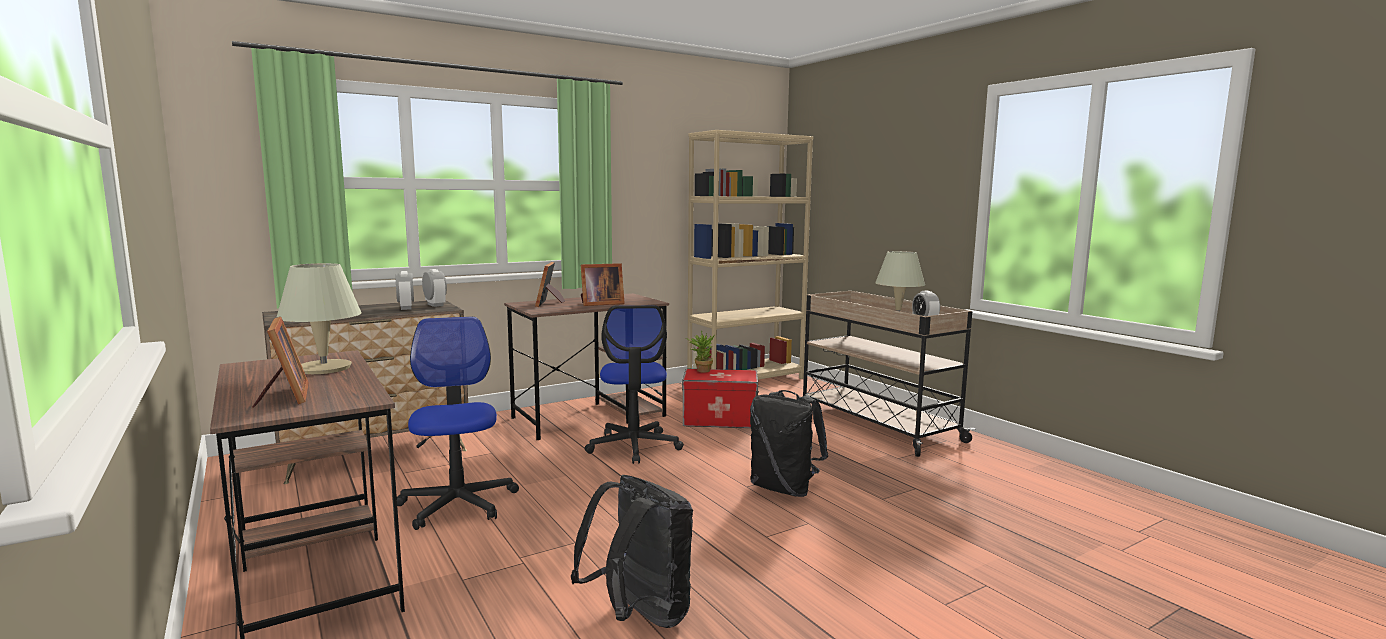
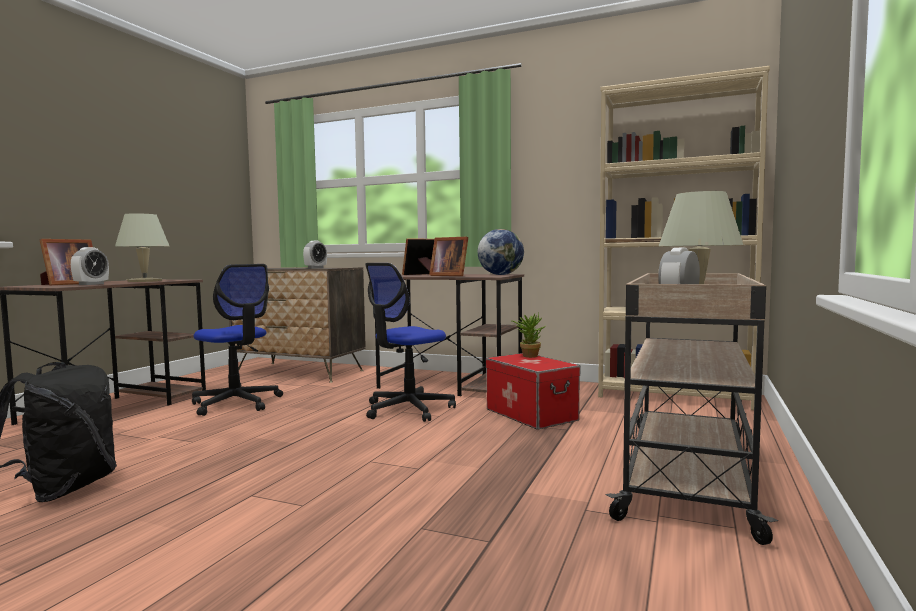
camera: 55 degrees right, 5 degrees down
office chair [397,317,519,530] -> office chair turned 90 degrees clockwise [192,264,283,416]
alarm clock [422,269,447,307] -> alarm clock moved to [71,247,109,285]
black backpack [750,390,828,497] -> none
none -> globe [478,229,524,275]

